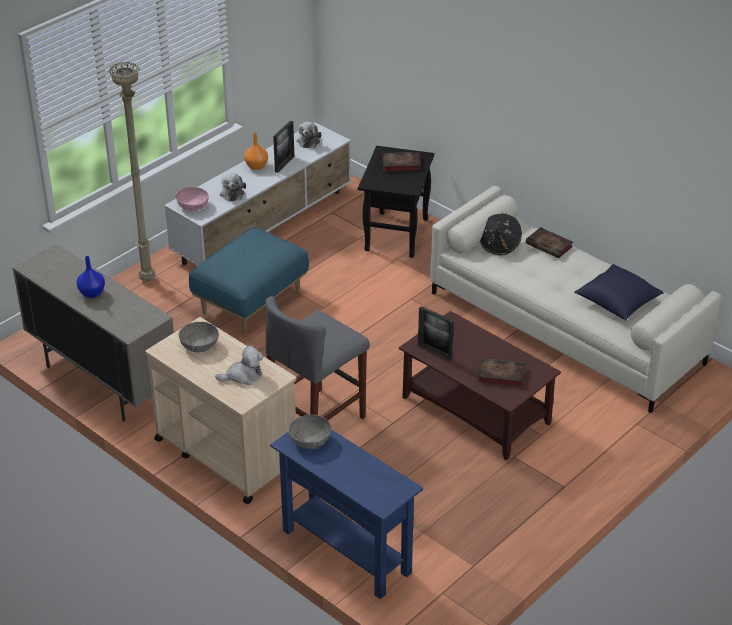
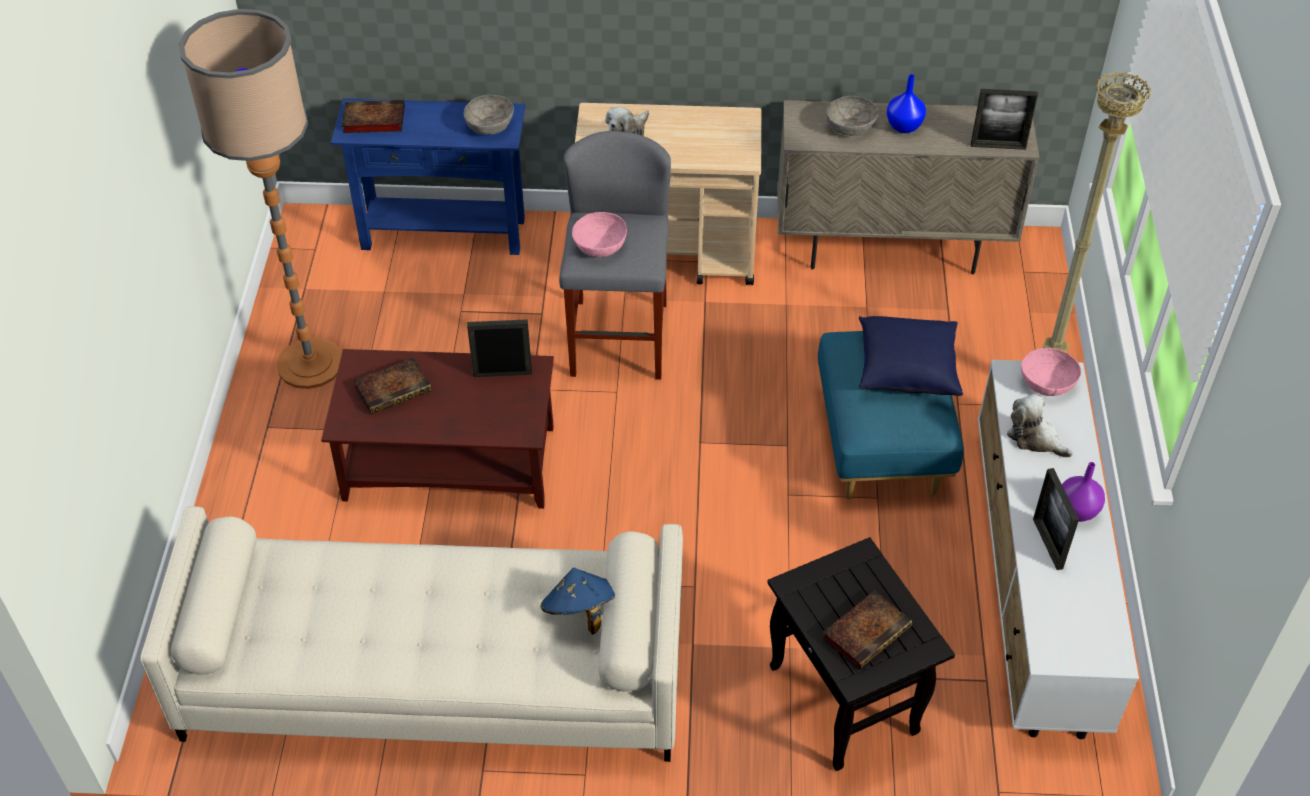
camera: 140 degrees right, 10 degrees up
grey bowl [179,322,219,352] -> grey bowl moved to [826,96,878,136]
orange vase [244,133,268,170] -> purple vase [1062,462,1105,522]
plush toy [297,122,321,148] -> none
black hat [480,213,522,255] -> blue hat [541,568,615,634]
book [526,227,573,258] -> book moved to [342,100,405,133]
blue pillow [574,264,664,321] -> blue pillow moved to [859,316,963,396]
none -> floor lamp [179,9,342,389]
none -> pink bowl [572,212,627,257]
none -> picture frame [971,89,1038,150]

